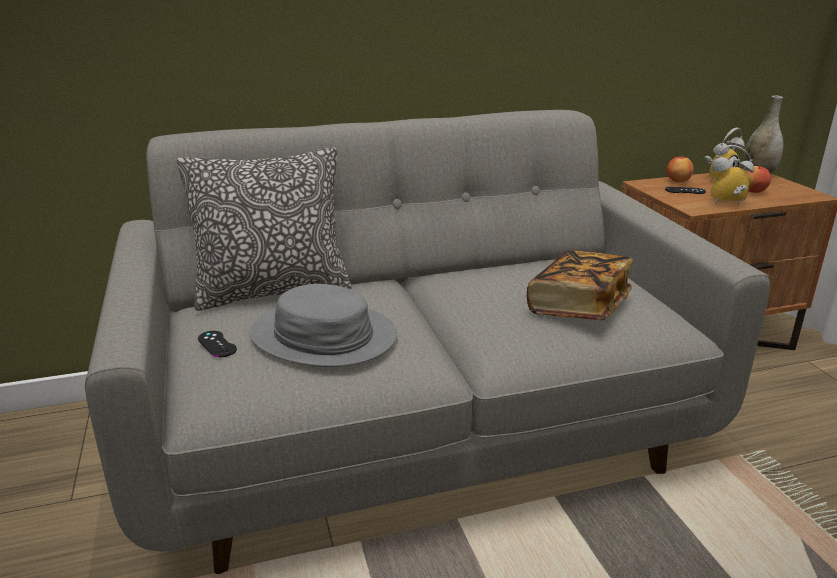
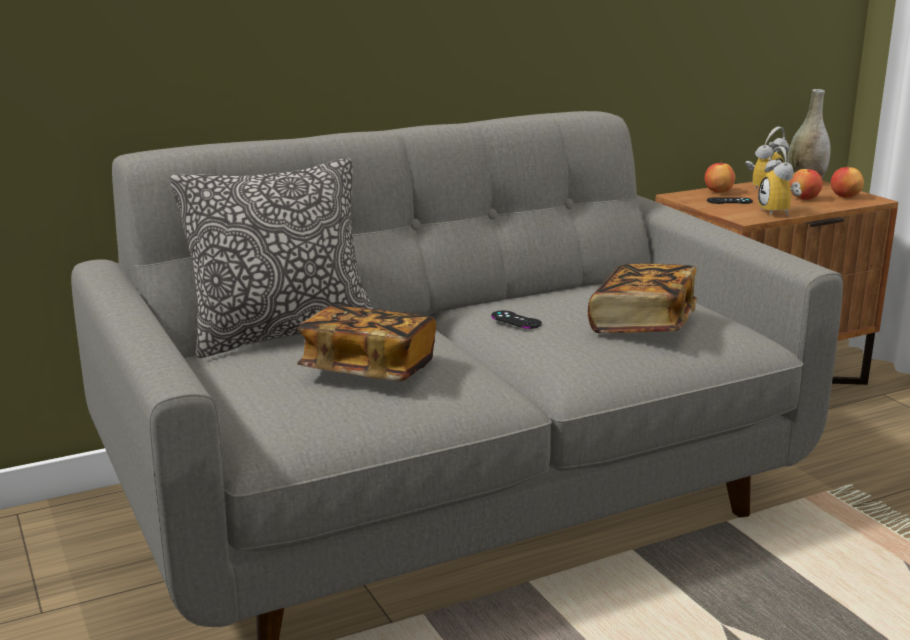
camera: 10 degrees left, 5 degrees down
black game controller [198,331,237,357] -> black game controller moved to [491,311,542,329]
grey hat [250,284,397,367] -> book [297,305,436,381]
alarm clock [710,145,754,205] -> alarm clock turned 90 degrees counterclockwise [758,147,802,217]
none -> apple [831,165,864,198]

